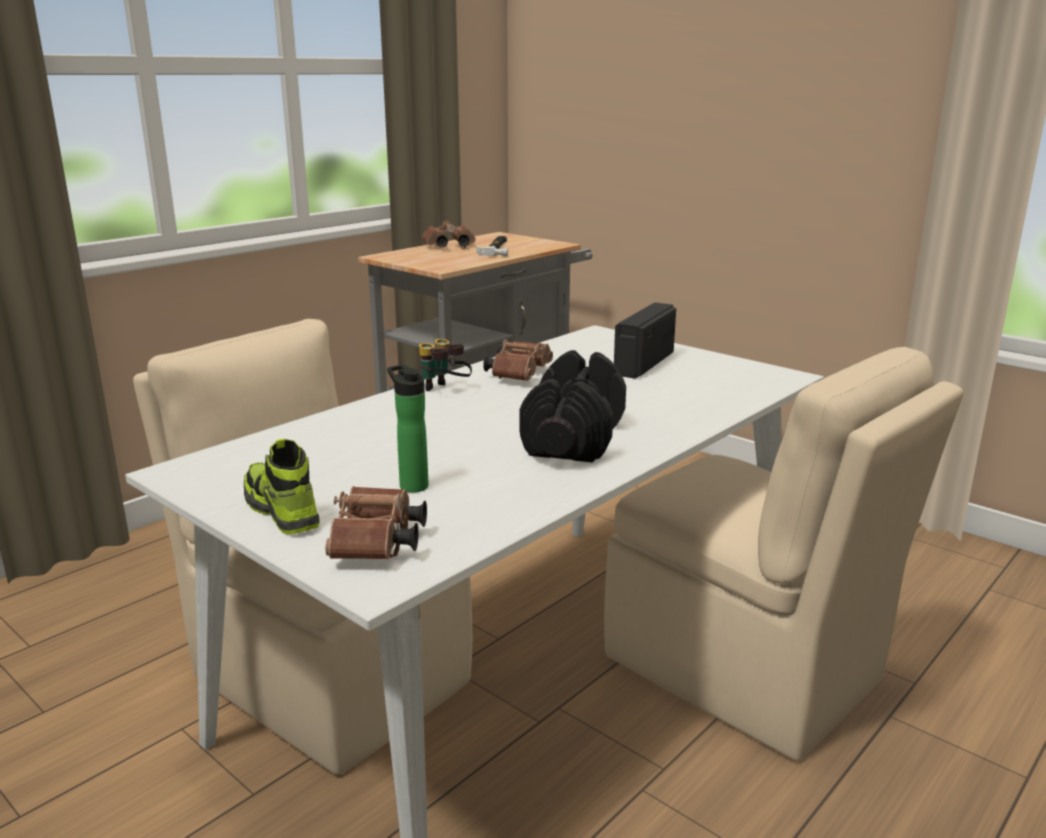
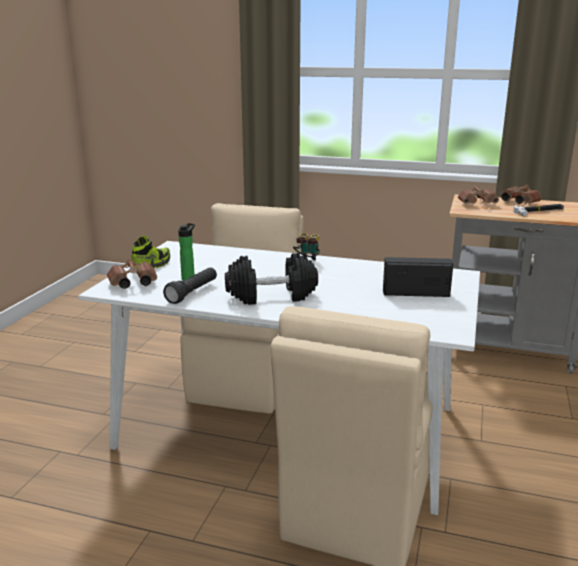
camera: 65 degrees right, 0 degrees up
brown binoculars [483,339,553,381] -> brown binoculars moved to [458,185,499,204]
none -> black flashlight [163,267,217,304]

